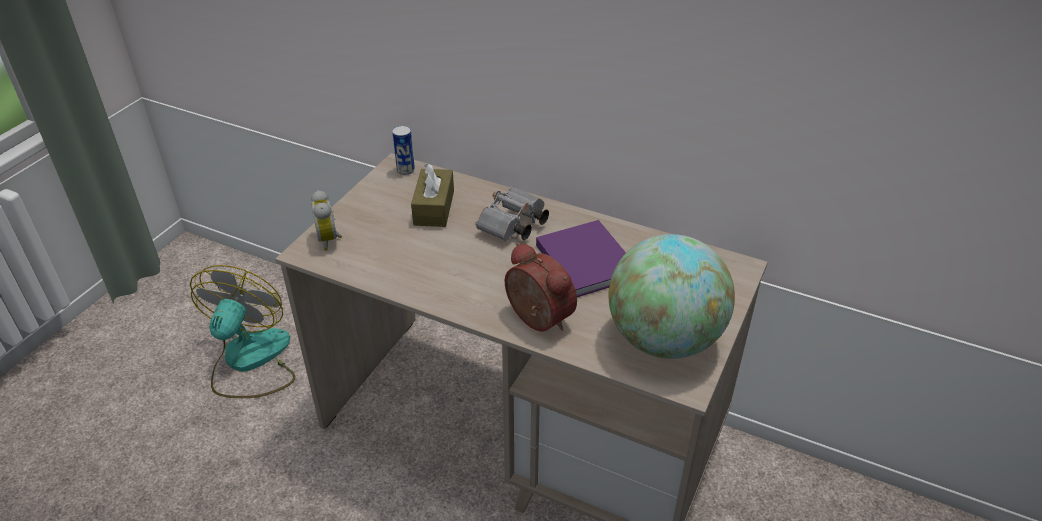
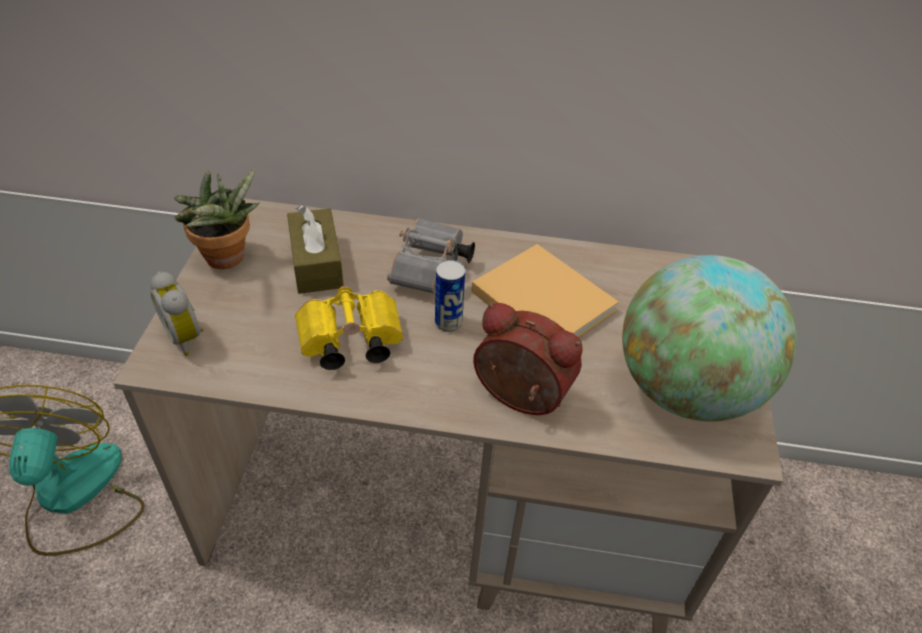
camera: 20 degrees left, 5 degrees up
can [392,125,415,175] -> can moved to [435,260,465,332]
purple book [536,220,626,297] -> beige book [471,244,619,338]
none -> potted plant [174,168,260,269]
none -> yellow binoculars [295,286,403,370]

